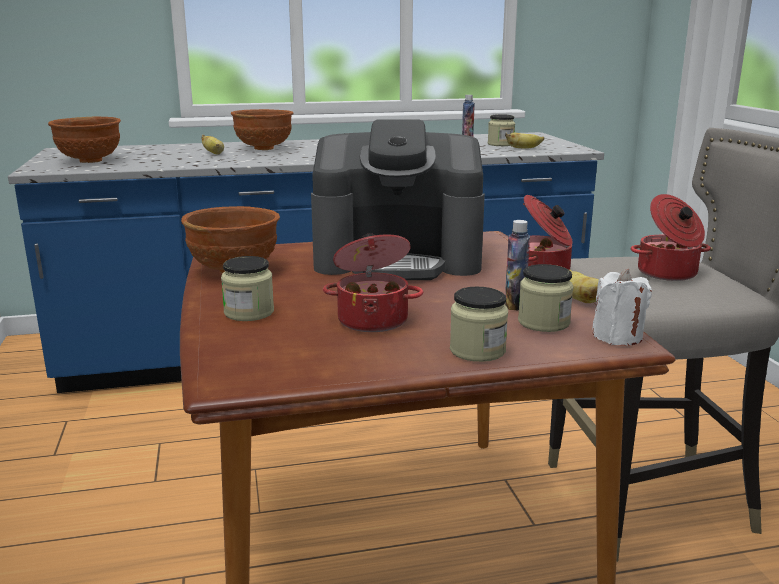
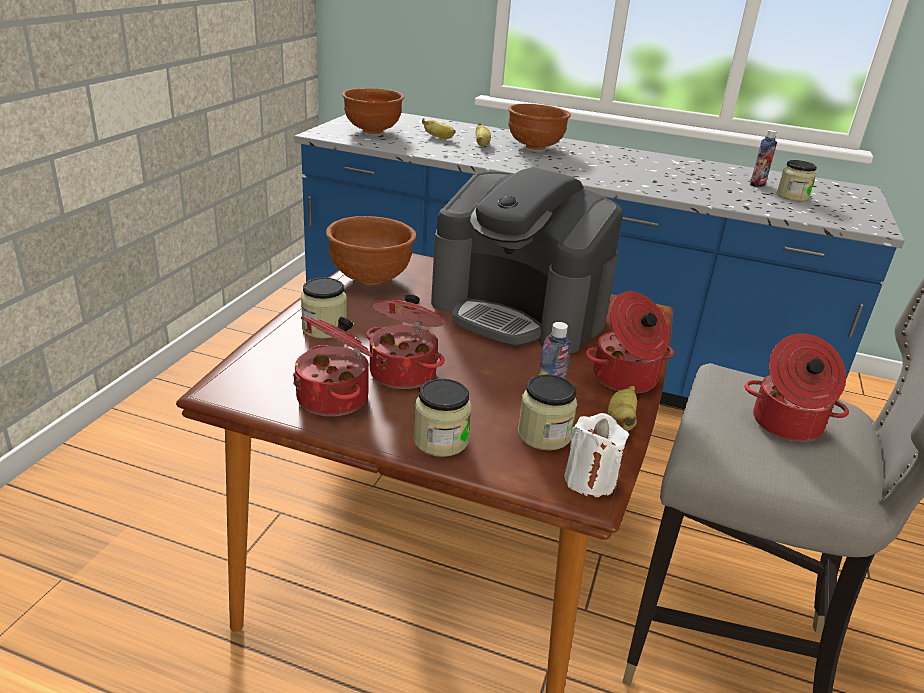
camera: 30 degrees right, 10 degrees up
banana [505,133,544,149] -> banana moved to [422,118,456,139]
none -> cooking pot [293,316,374,416]

